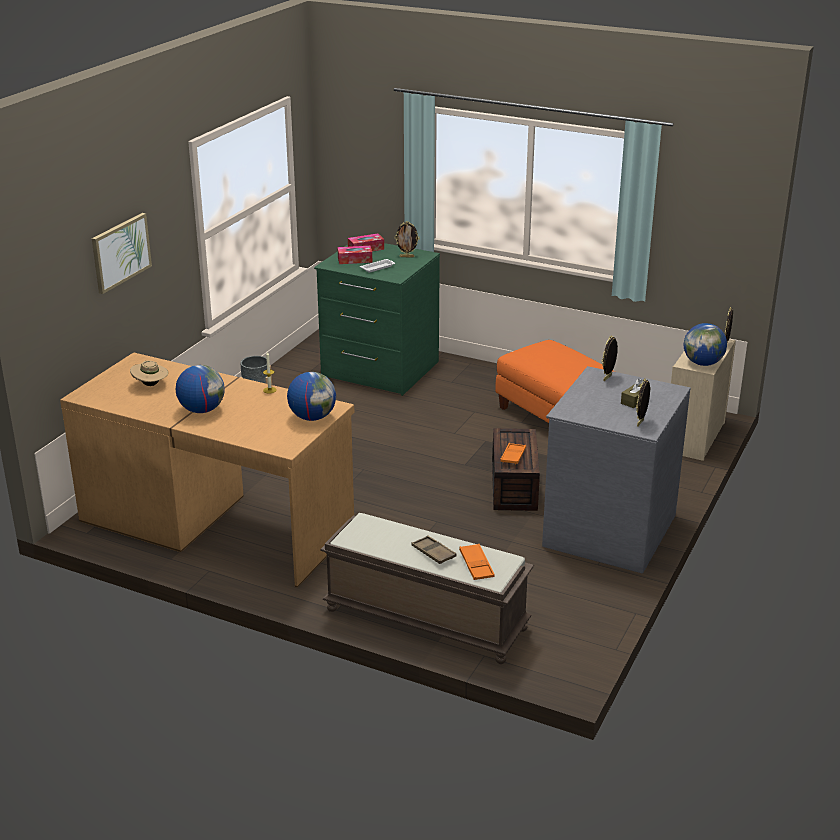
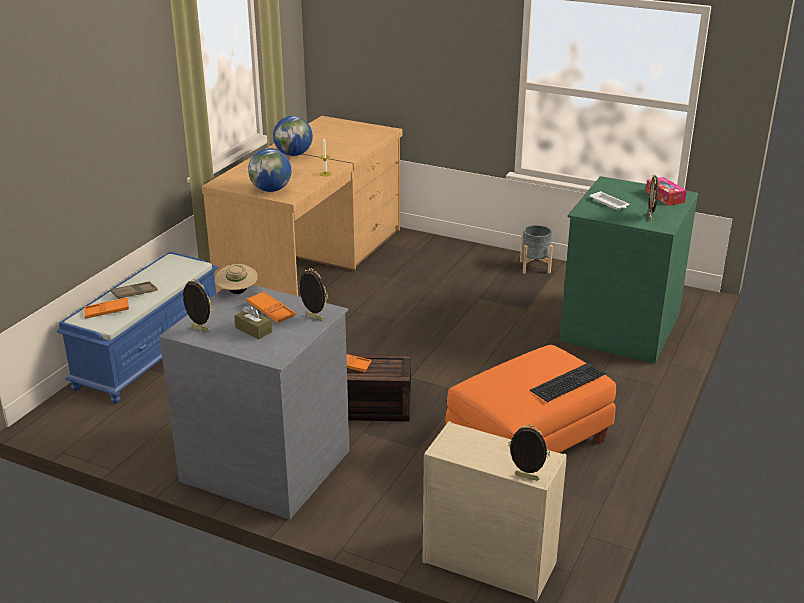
camera: 90 degrees right, 0 degrees up
picture [92,213,152,294] -> none
beige hat [130,361,168,386] -> beige hat moved to [215,264,258,294]
brown bench [320,513,534,664] -> blue bench [56,252,218,404]
tissue box [338,246,372,264] -> none
globe [684,323,727,366] -> none
none -> orange tray [246,291,295,323]
none -> keyboard [530,363,606,402]

